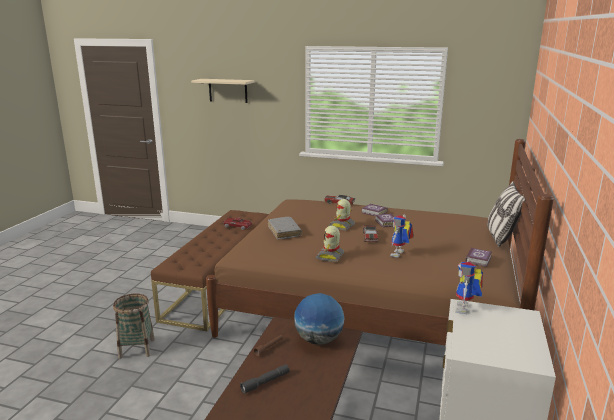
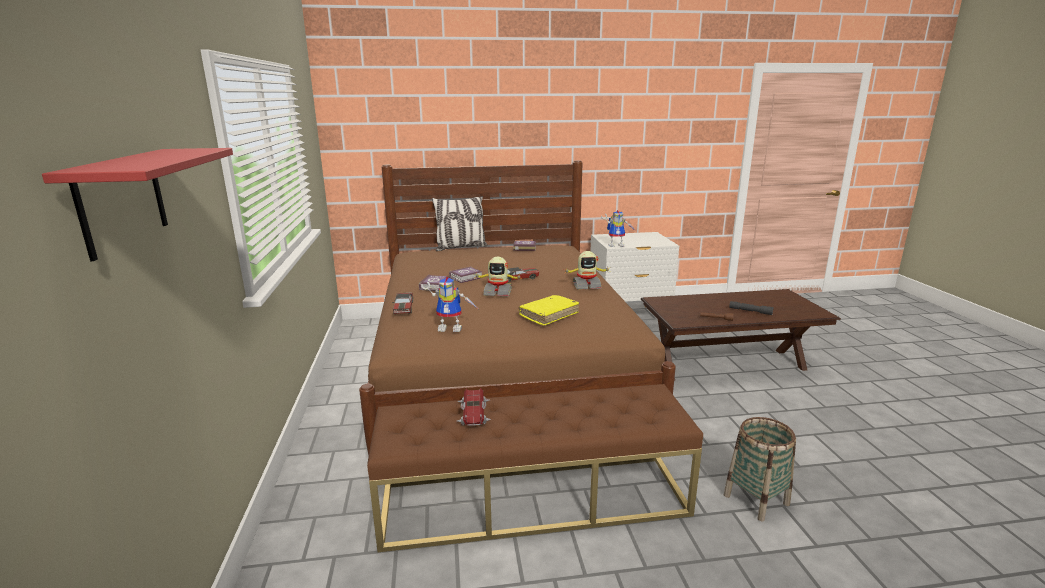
camera: 115 degrees left, 0 degrees up
beige shelf [191,79,255,103] -> red shelf [42,148,233,261]
grey book [268,217,302,240] -> yellow book [519,295,579,326]
globe [294,293,344,345] -> none
toy robot [390,215,414,258] -> toy robot moved to [421,277,478,332]

